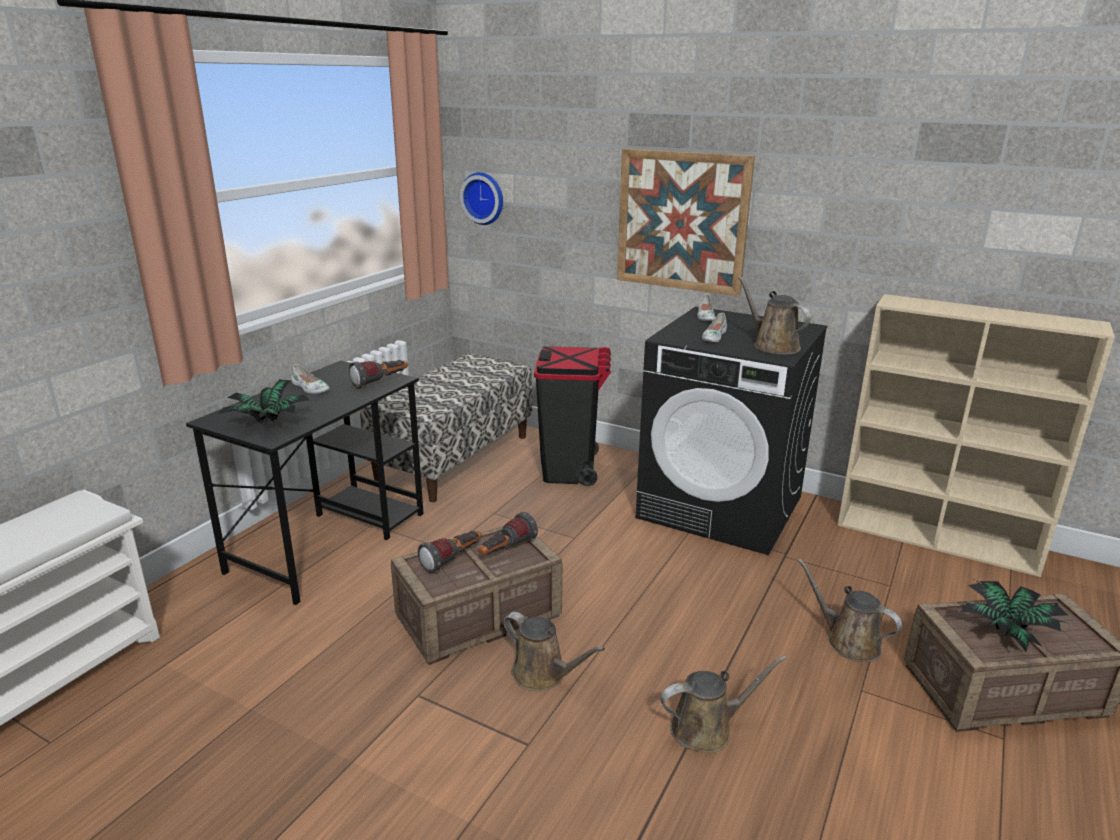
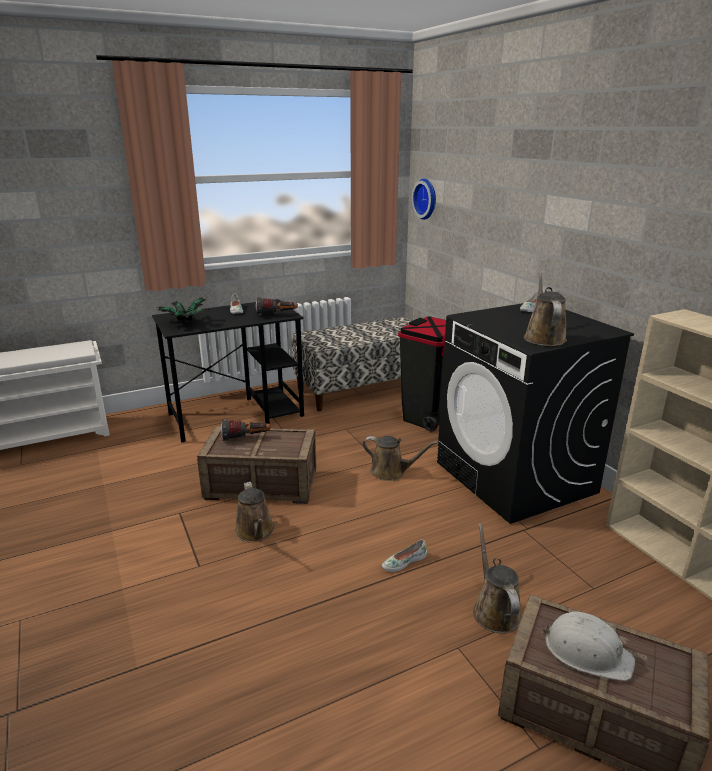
camera: 35 degrees right, 0 degrees up
flashlight [479,512,538,555] -> none
picture [617,149,755,296] -> none
brown watering can [660,656,787,753] -> brown watering can moved to [362,436,438,481]
white shoe [702,313,727,342] -> white shoe moved to [382,539,427,572]
potted plant [960,580,1068,652] -> white hard hat [541,612,635,681]

